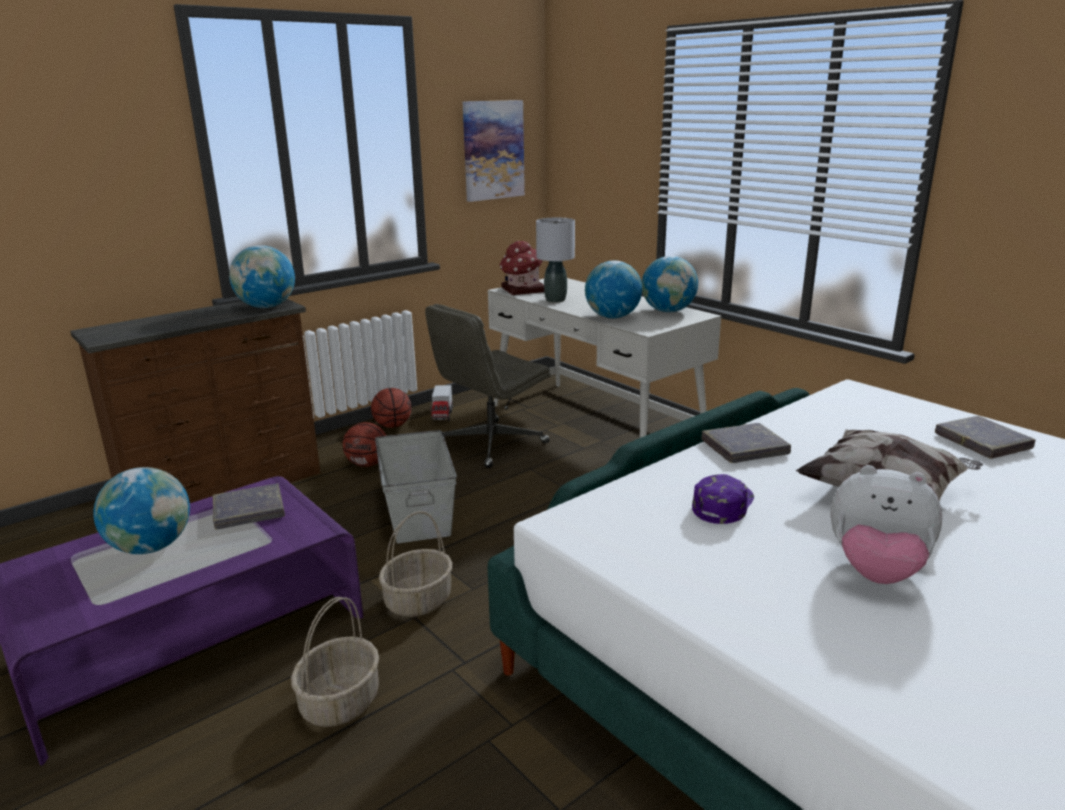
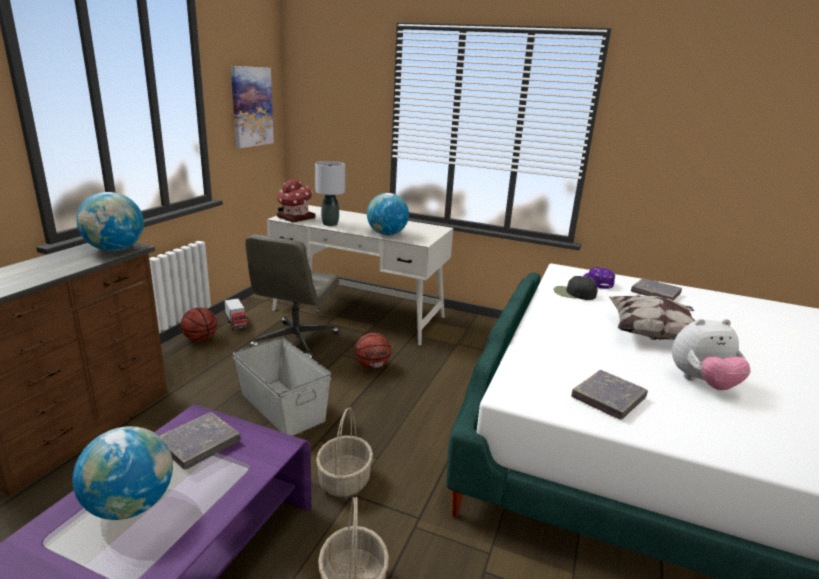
camera: 30 degrees left, 0 degrees up
basketball [343,422,387,467] -> basketball moved to [355,333,391,369]
globe [642,256,698,313] -> none
purple cap [692,474,754,524] -> purple cap moved to [584,267,615,289]
grey book [702,423,791,463] -> grey book moved to [571,370,648,420]
none -> black cap [554,276,598,300]

